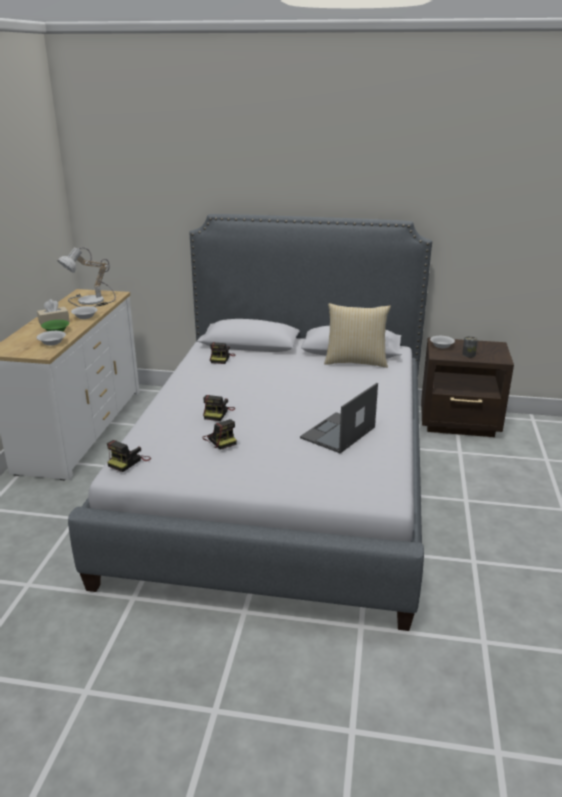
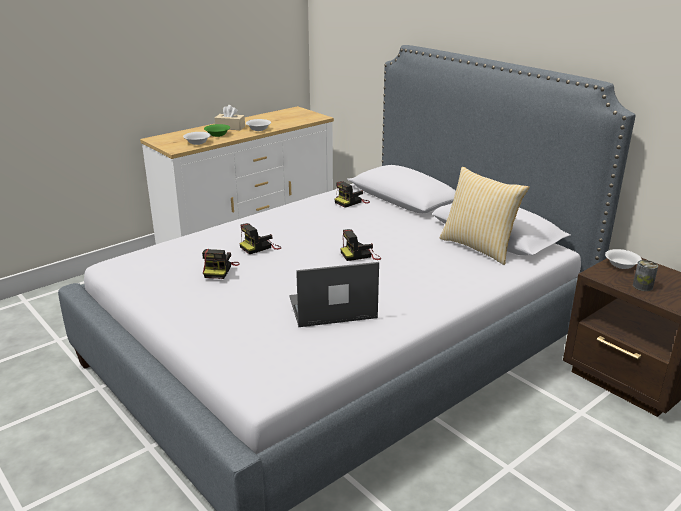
camera: 40 degrees right, 0 degrees up
table lamp [57,247,116,307] -> none
camera [107,440,151,472] -> camera moved to [340,229,381,261]

